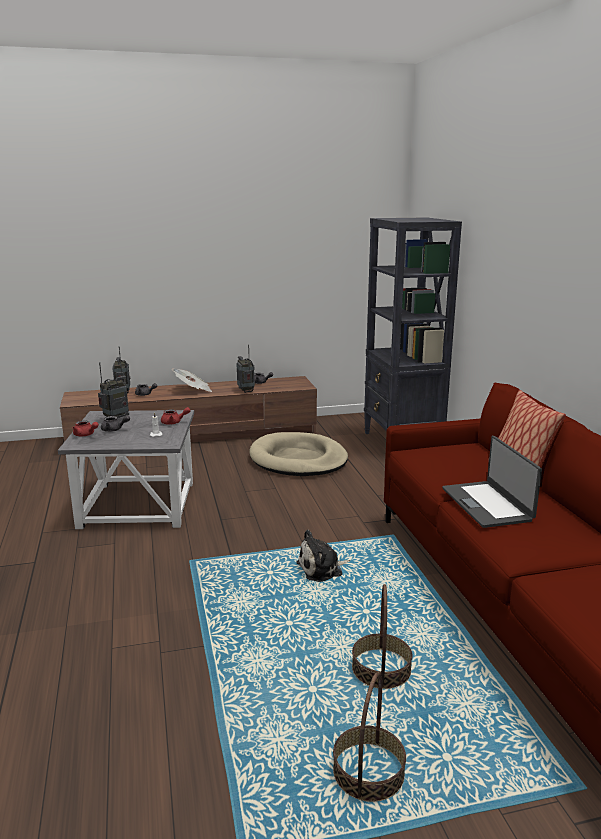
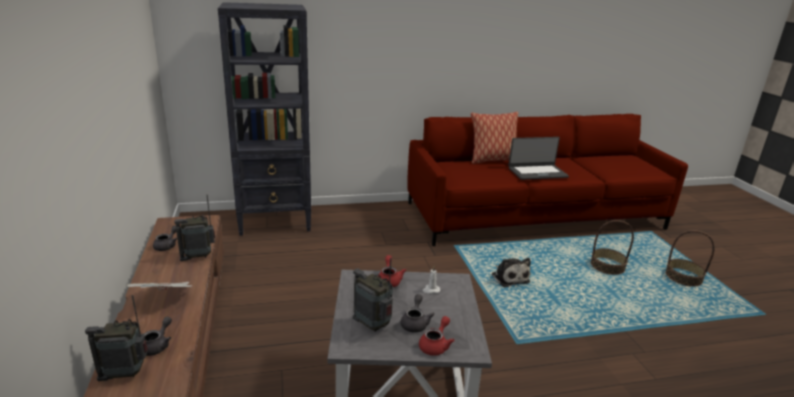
camera: 90 degrees left, 5 degrees up
beige dog bed [249,432,348,476] -> none

